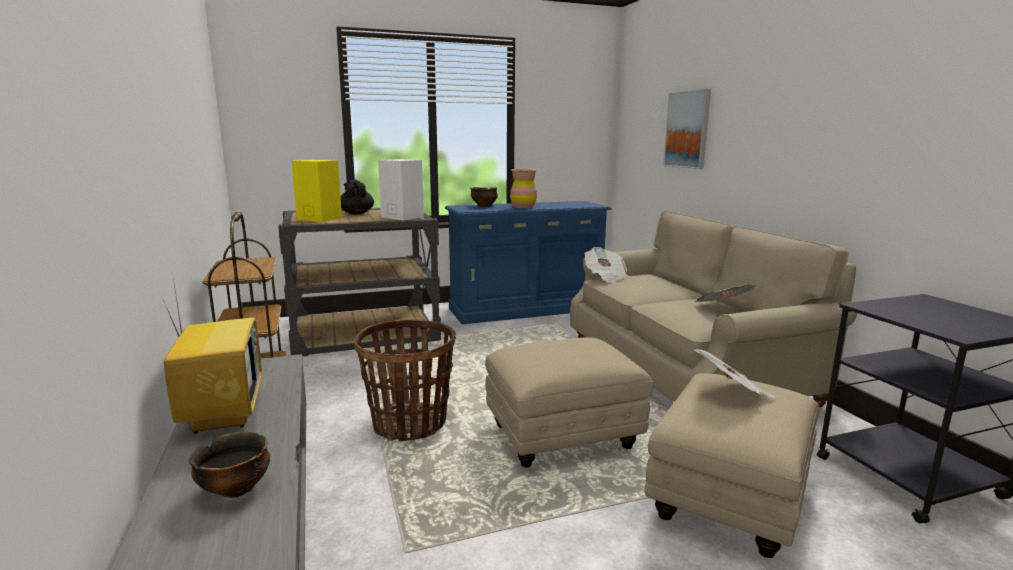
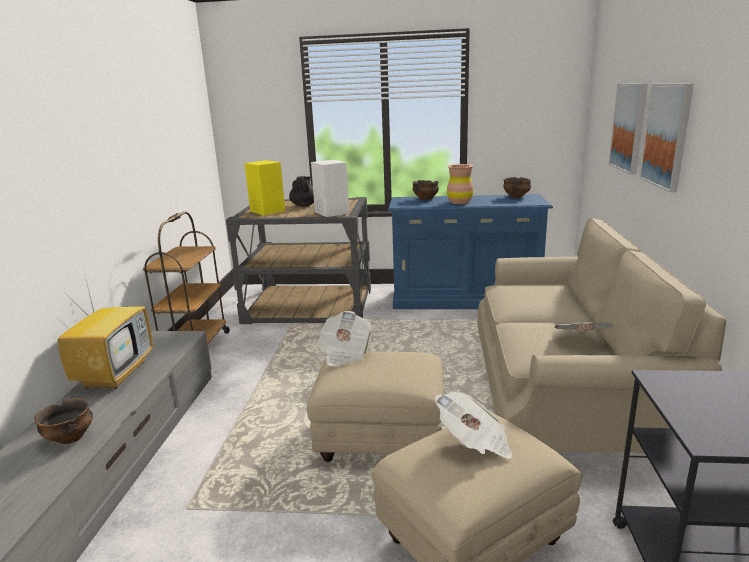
camera: 25 degrees right, 5 degrees up
basket [354,320,456,441] -> none
newspaper [585,247,628,282] -> newspaper moved to [318,311,373,366]
none -> bowl [503,177,531,198]
none -> picture [639,84,694,192]

